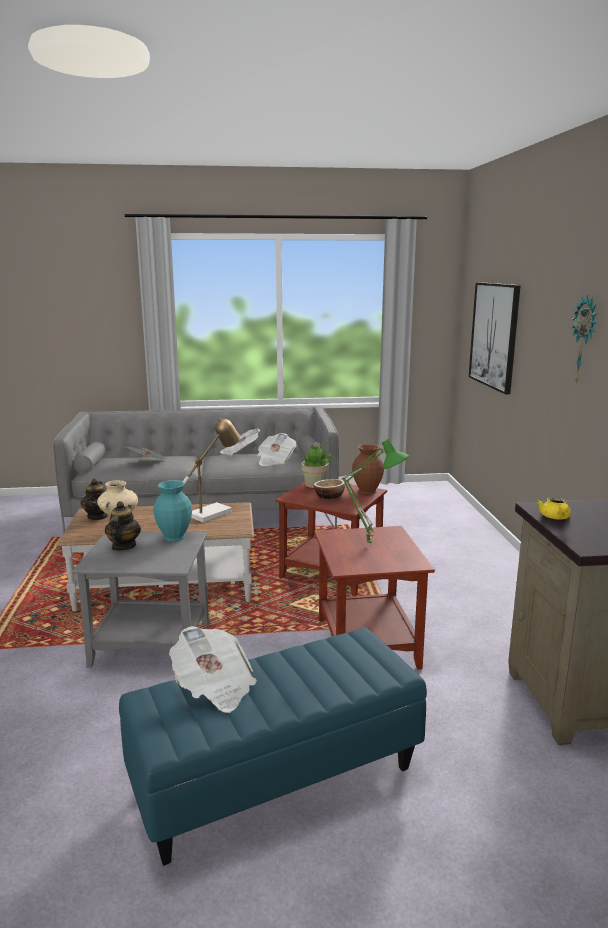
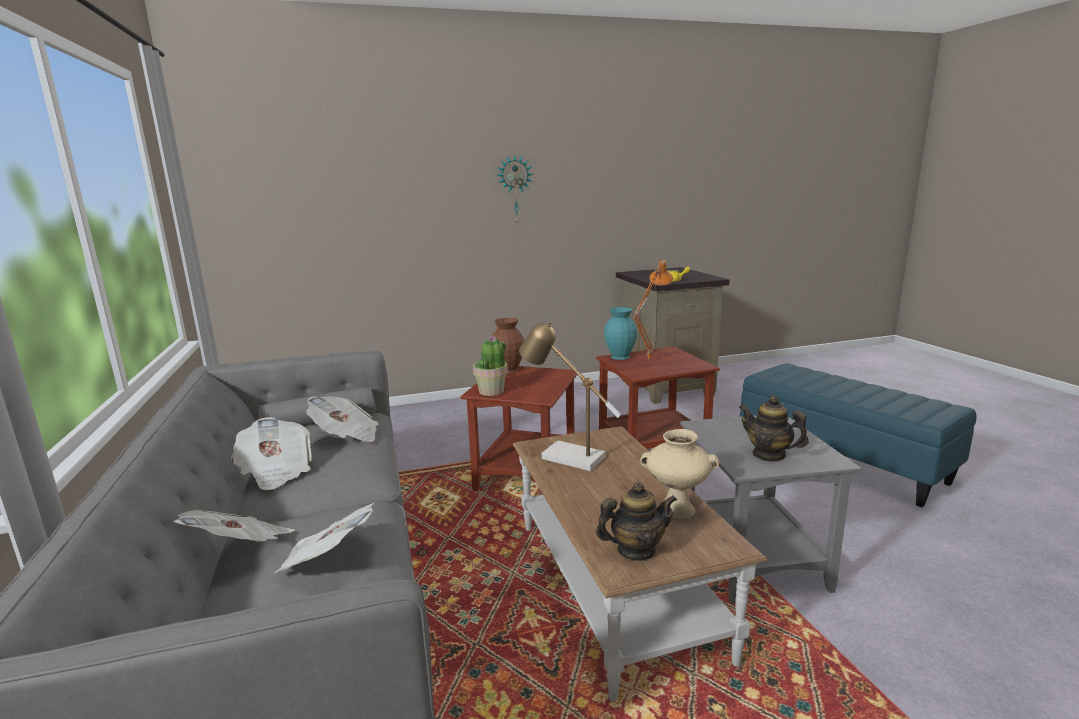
camera: 100 degrees left, 0 degrees up
teapot [105,501,141,551] -> teapot turned 45 degrees clockwise [739,395,809,462]
turquoise vase [153,480,192,542] -> turquoise vase moved to [604,307,637,360]
newspaper [169,626,257,713] -> newspaper moved to [173,510,295,542]
bowl [314,479,345,499] -> none
green table lamp [342,438,409,546] -> orange table lamp [633,260,673,362]
picture [469,282,521,394] -> none

